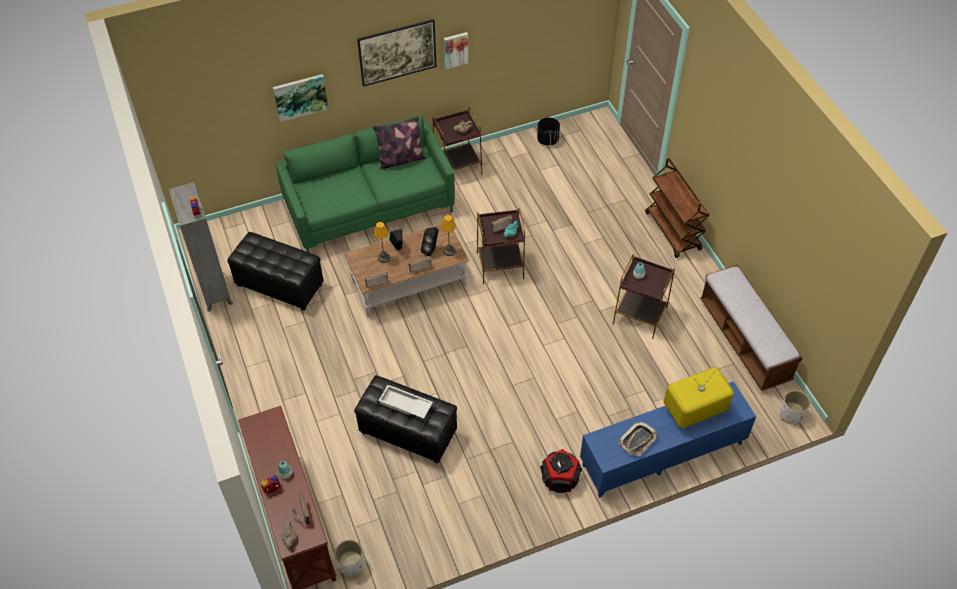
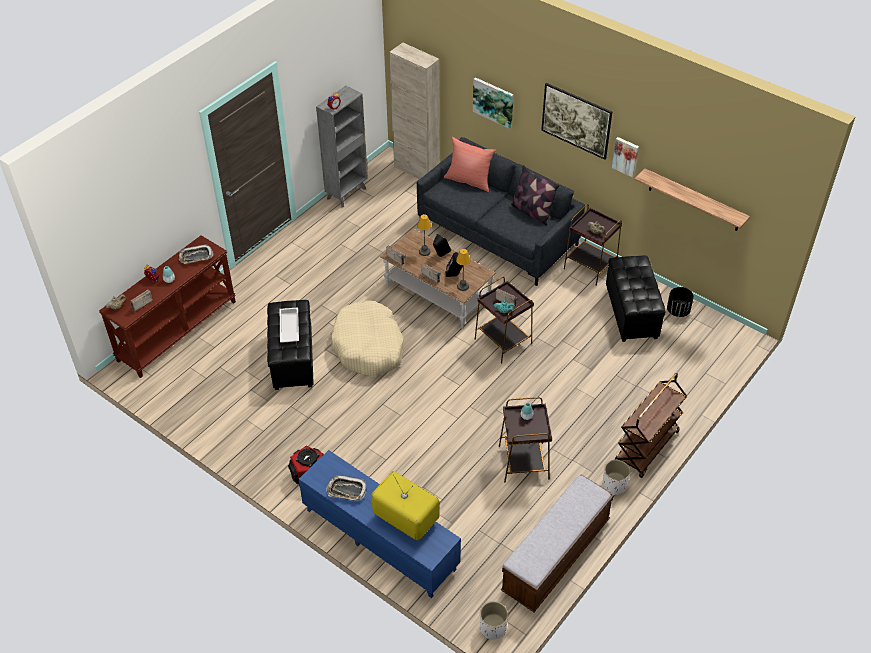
camera: 60 degrees right, 5 degrees down
black ottoman [227,232,324,311] -> black ottoman moved to [606,256,666,342]
green sofa [276,115,455,253] -> grey sofa [417,137,585,286]
white planter [334,540,364,577] -> white planter moved to [603,460,630,495]
none -> tray [179,244,214,264]
none -> beige dog bed [331,300,405,376]
none -> beige cabinet [389,43,440,180]
none -> red pillow [444,137,496,192]
none -> shelf [634,169,750,231]

